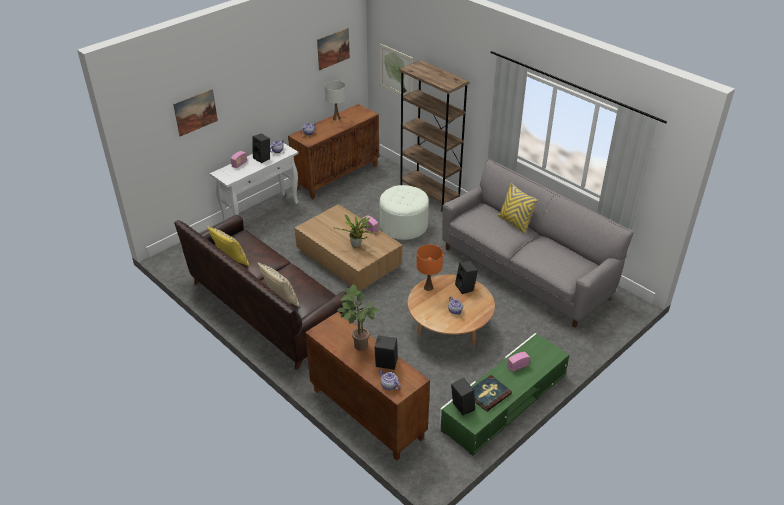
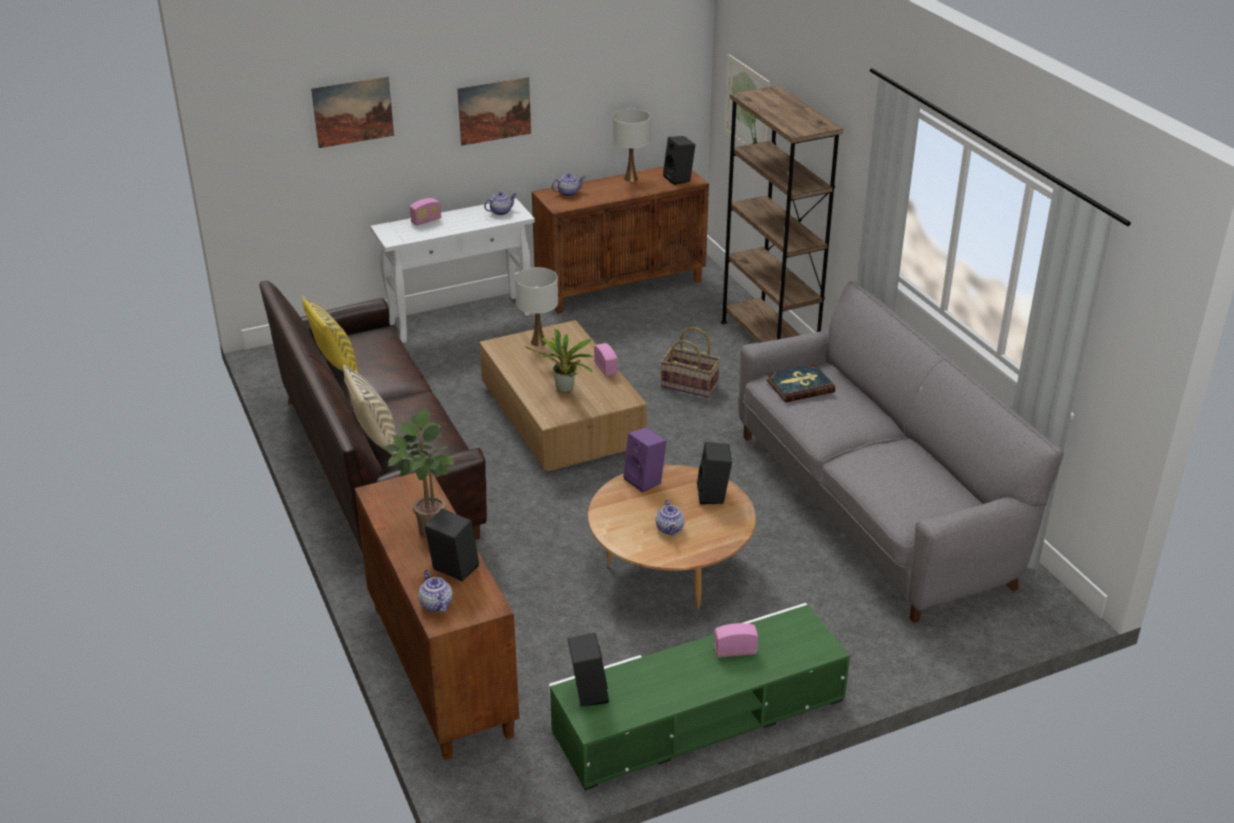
camera: 20 degrees right, 5 degrees down
black speaker [252,134,270,163] -> black speaker moved to [663,136,695,185]
picture [317,28,350,70] -> picture moved to [457,77,531,146]
white ottoman [380,185,429,240] -> basket [661,327,721,398]
orange table lamp [416,244,443,291] -> purple speaker [623,427,667,493]
book [472,375,512,412] -> book moved to [766,364,835,403]
yellow pillow [498,183,538,233] -> none
none -> white table lamp [515,267,558,347]

